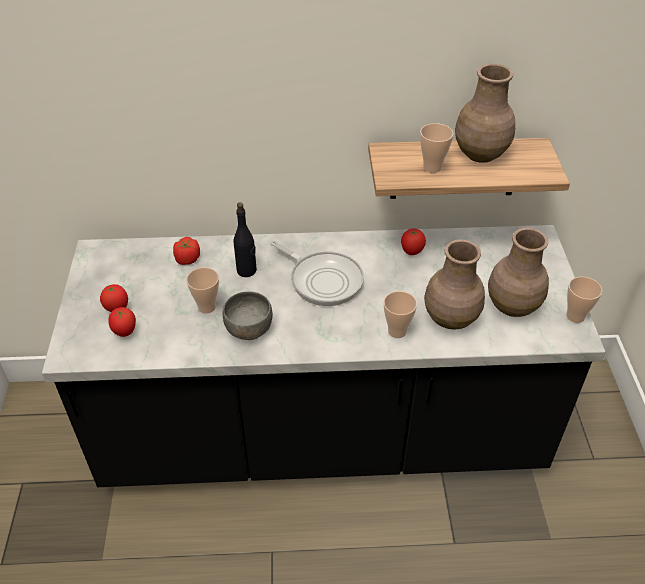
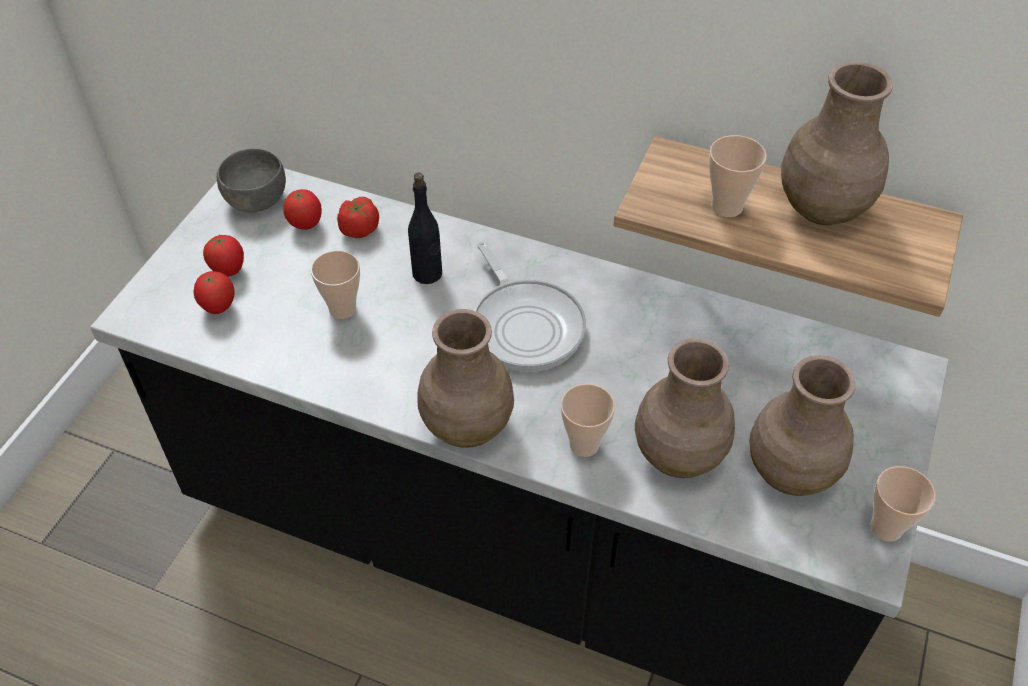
camera: 25 degrees right, 5 degrees up
grey bowl [223,291,273,340] -> grey bowl moved to [217,149,286,213]
tomato [401,229,426,255] -> tomato moved to [283,189,322,230]
none -> brown vase [417,309,514,448]

